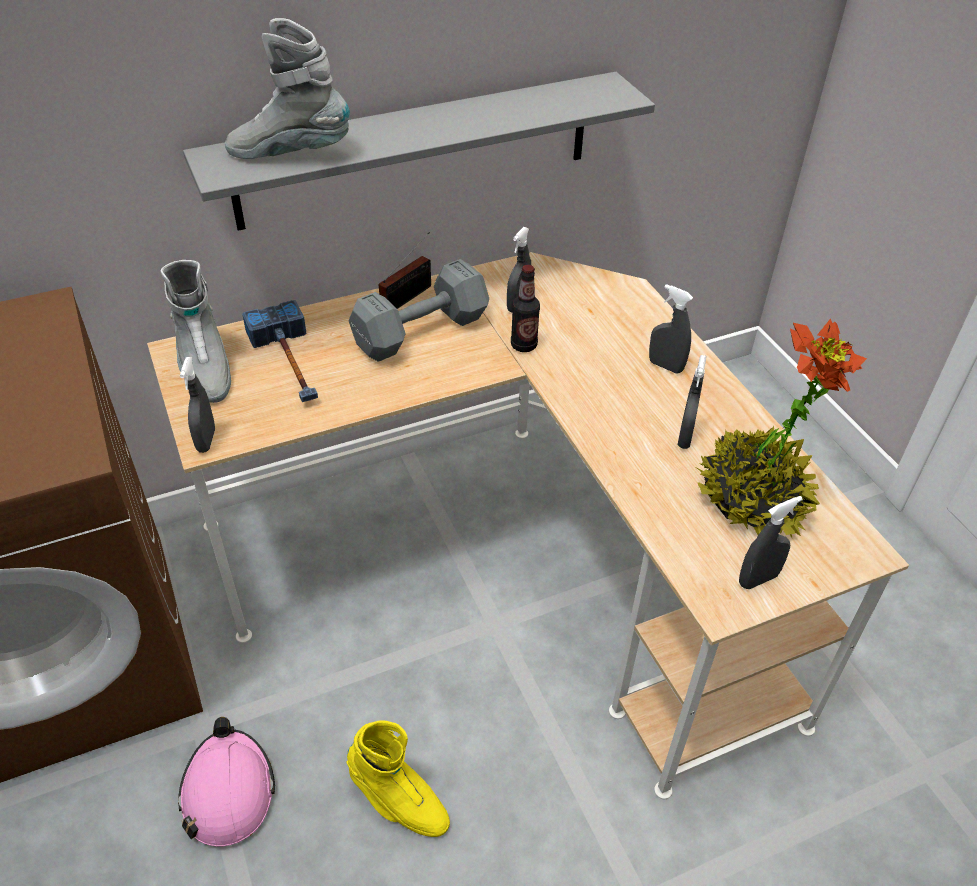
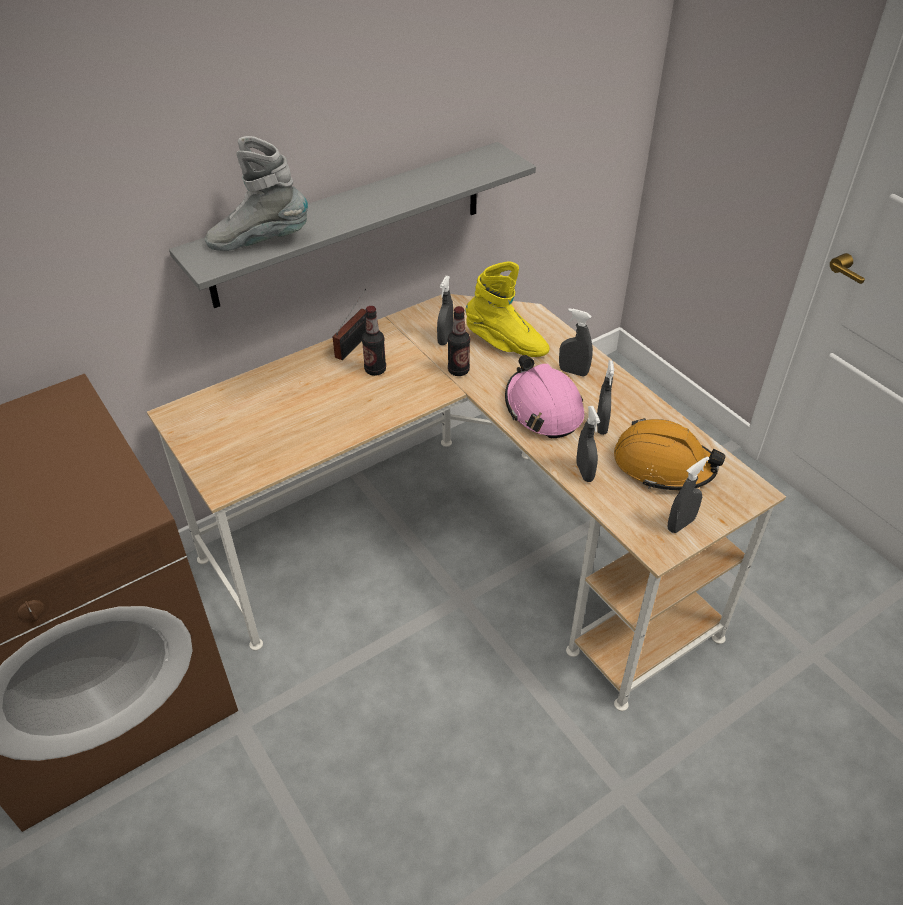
camera: 10 degrees left, 0 degrees up
grey boot [161,260,231,403] -> none
pink hard hat [178,717,275,847] -> pink hard hat moved to [505,355,584,438]
grey spray bottle [180,357,215,453] -> grey spray bottle moved to [576,406,600,482]
hammer [242,300,318,402] -> none
yellow boot [346,720,450,837] -> yellow boot moved to [465,261,549,357]
grey dumbbell [349,259,489,362] -> bottle [362,306,386,376]
potted plant [697,318,867,537] -> orange hard hat [614,418,726,490]

